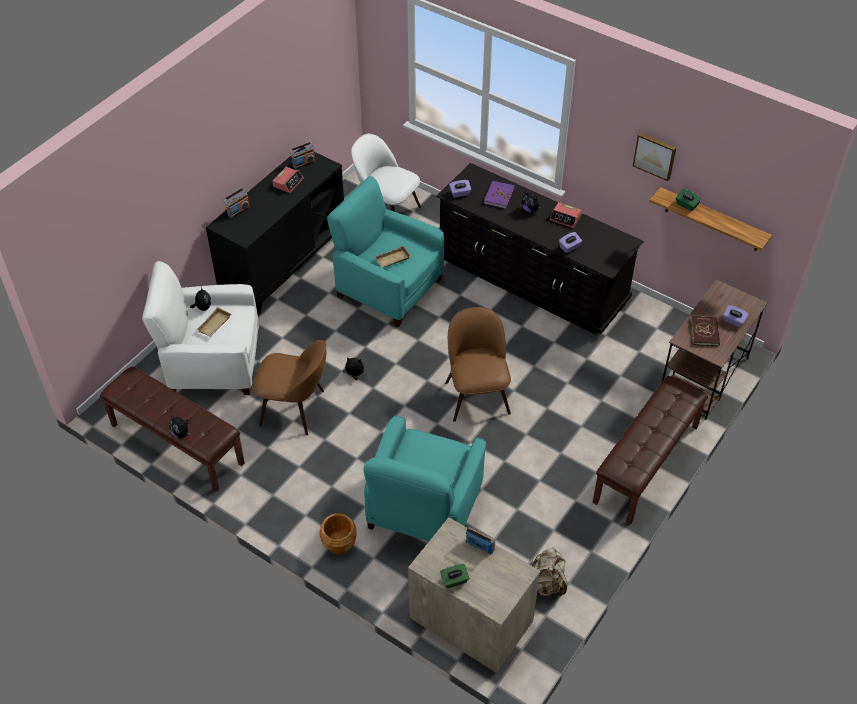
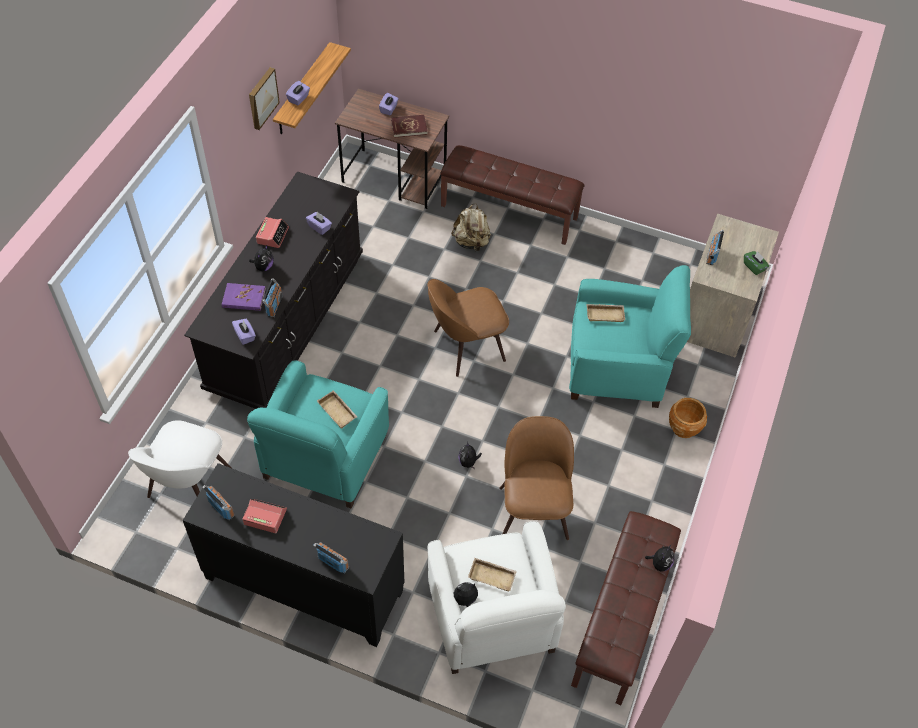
camera: 105 degrees left, 5 degrees up
beige backpack [531,548,567,596] -> beige backpack moved to [451,203,491,251]
green tissue box [676,189,701,211] -> purple tissue box [286,81,310,105]
none -> radio [262,278,283,318]
none -> beige tray [587,304,625,322]

